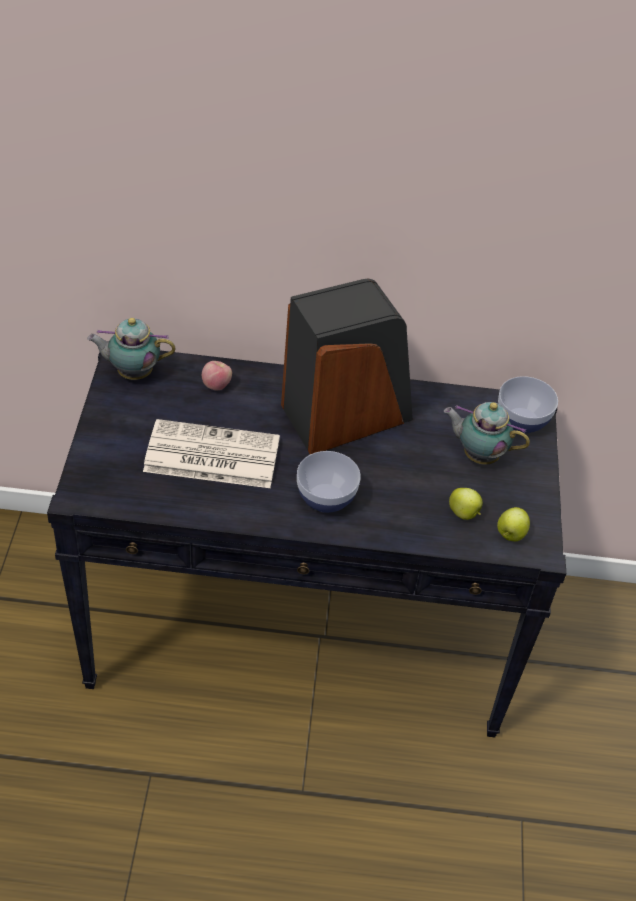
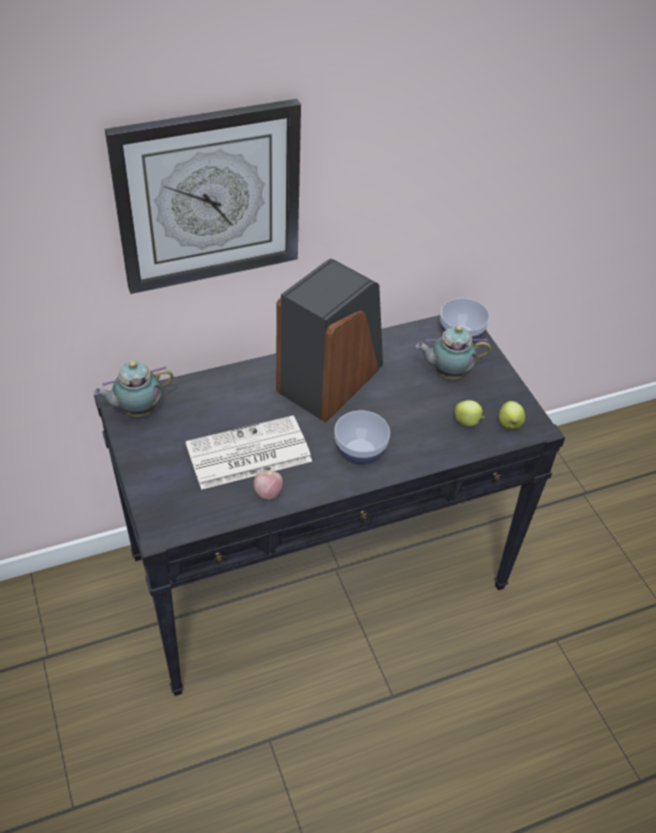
camera: 25 degrees left, 0 degrees up
apple [202,361,232,390] -> apple moved to [253,470,283,500]
none -> wall clock [105,99,301,294]

